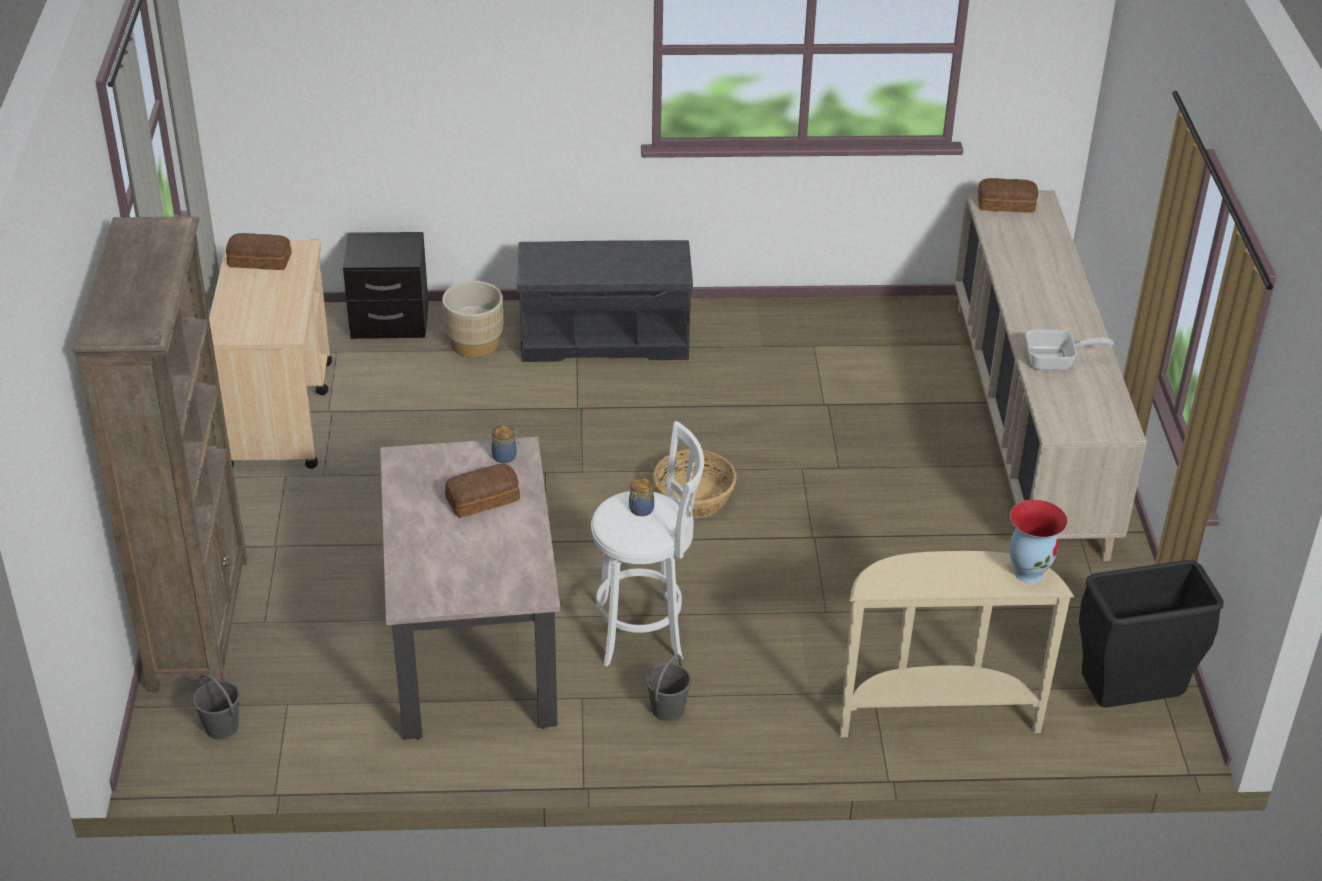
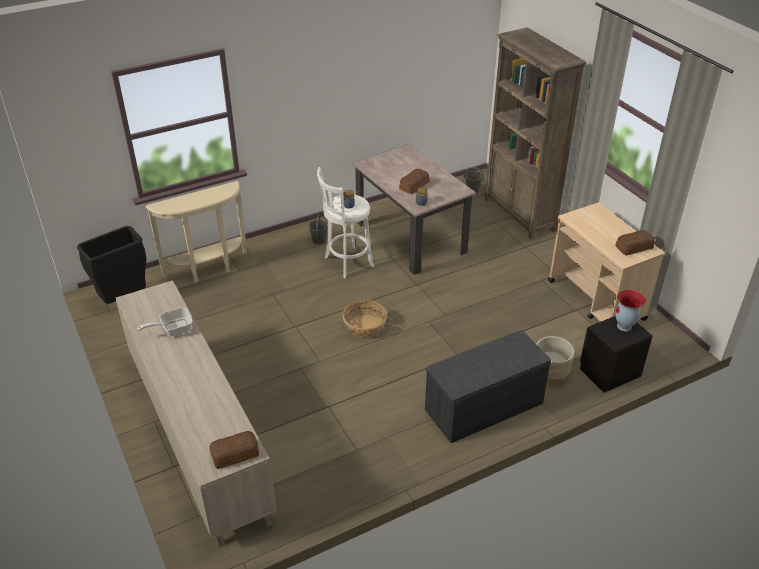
camera: 155 degrees right, 0 degrees up
vase [1009,499,1068,583] -> vase moved to [615,290,646,331]

